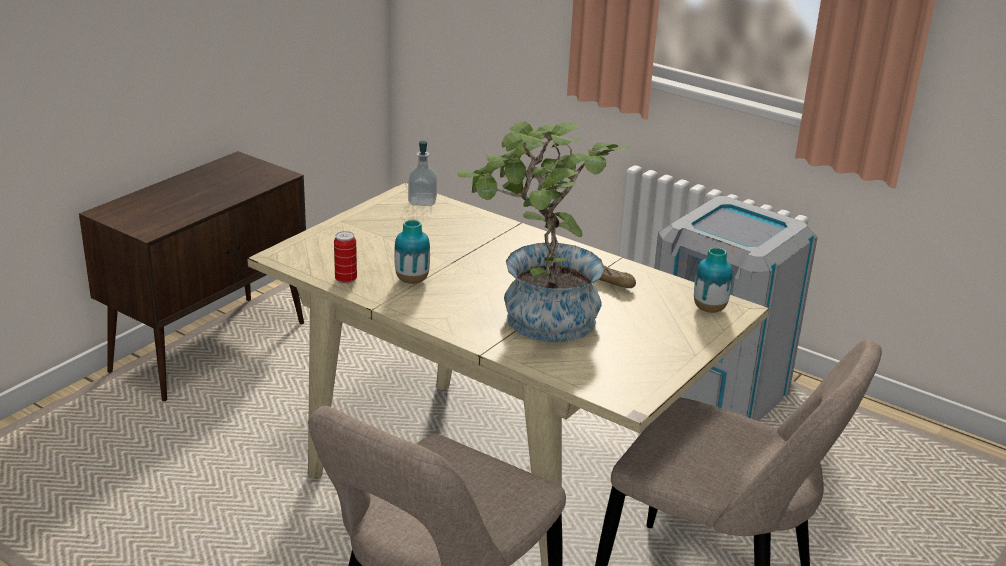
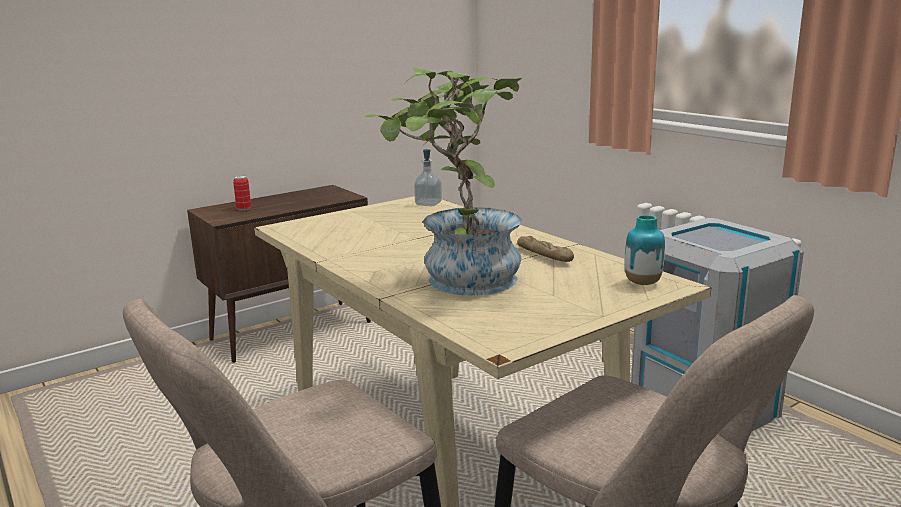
camera: 20 degrees right, 10 degrees down
can [334,231,357,284] -> can moved to [233,175,251,211]
vase [394,220,430,284] -> none

